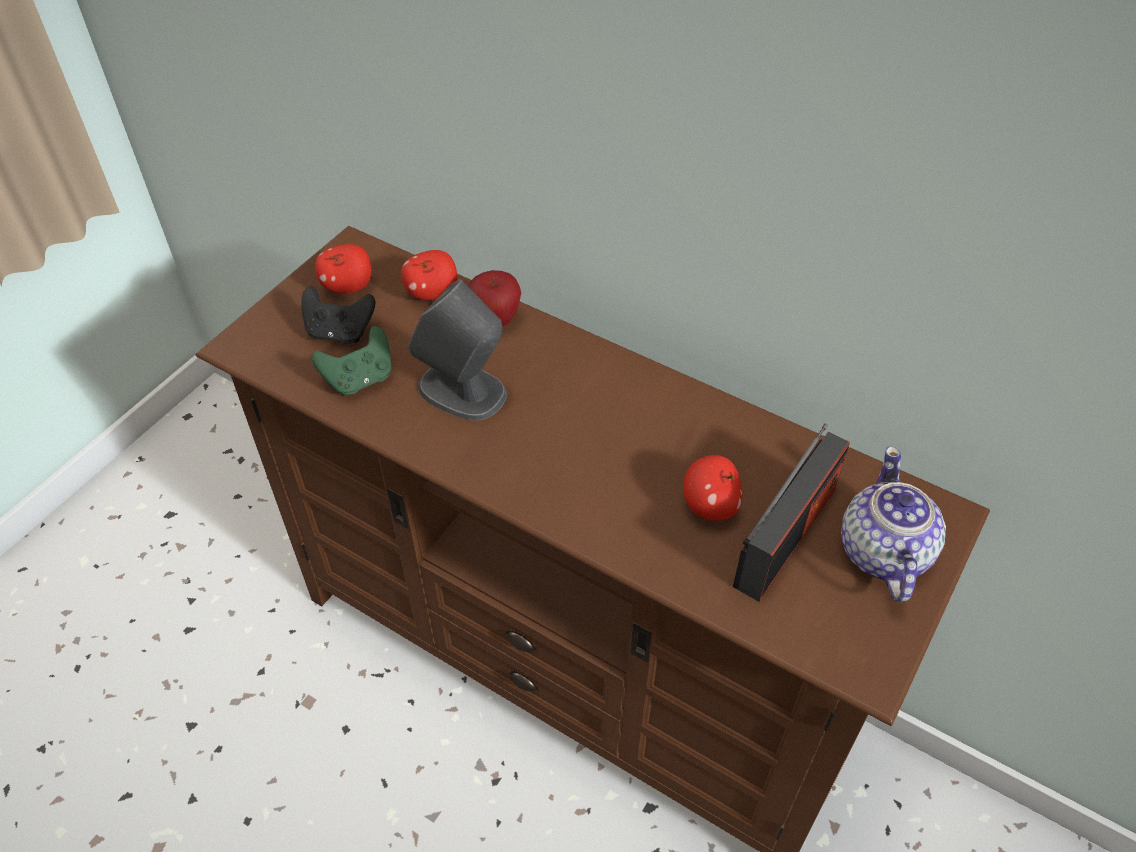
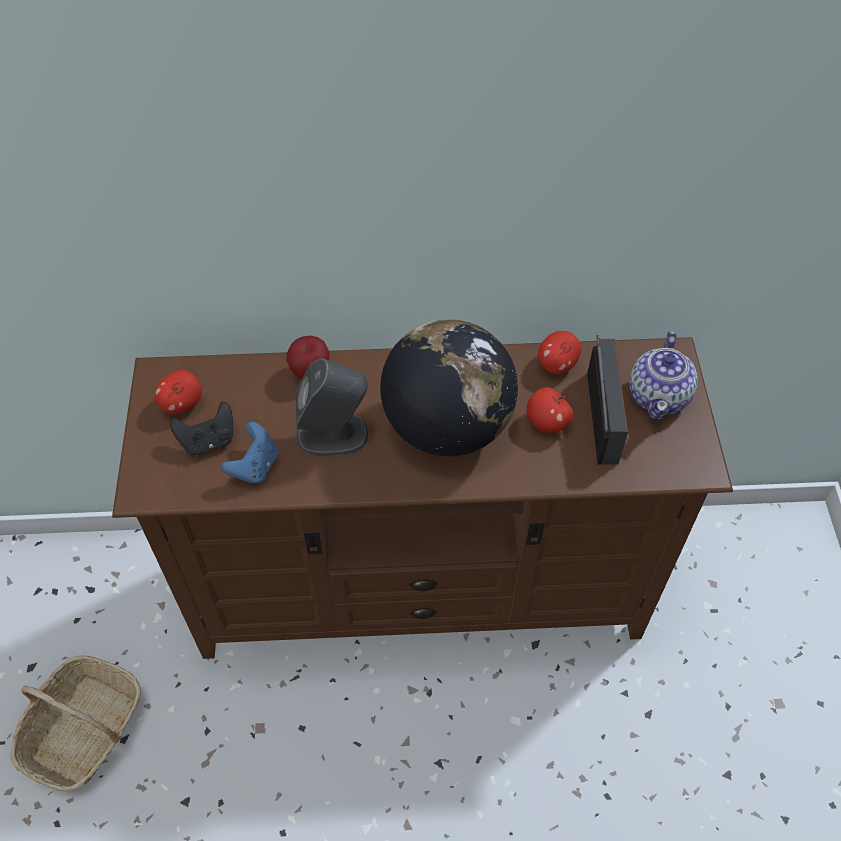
camera: 35 degrees left, 5 degrees up
green game controller [311,326,391,395] -> blue game controller [221,422,278,484]
apple [401,250,457,300] -> apple moved to [538,331,581,374]
teapot [841,446,946,602] -> teapot turned 135 degrees counterclockwise [629,331,698,419]
none -> basket [10,655,141,792]
none -> globe [380,319,518,456]

